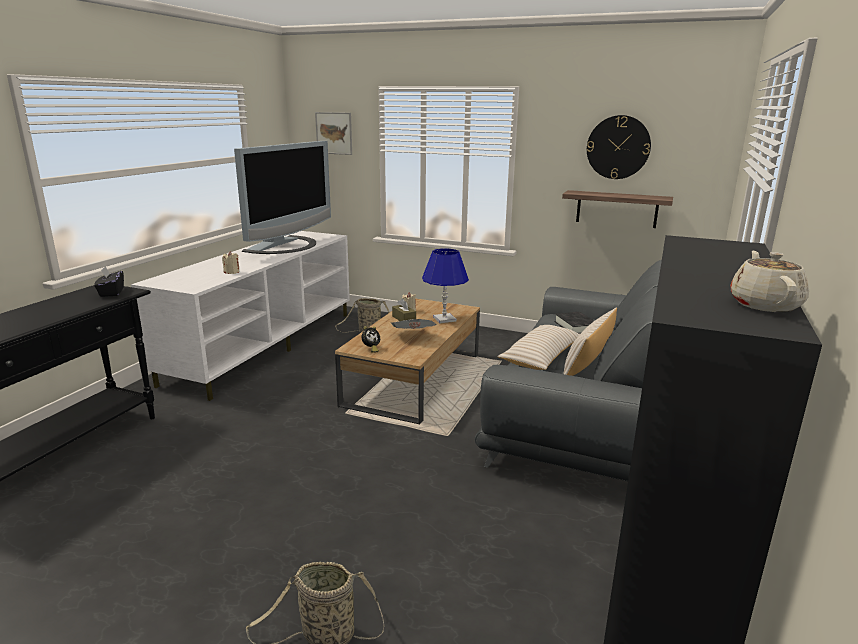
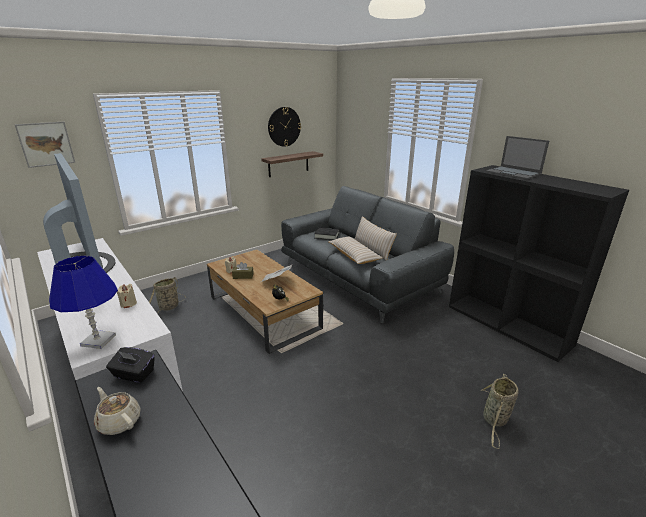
camera: 60 degrees left, 5 degrees up
blue table lamp [422,248,469,323] -> blue table lamp moved to [49,256,118,349]
beige teapot [730,251,809,312] -> beige teapot moved to [94,387,141,435]
none -> laptop [486,136,549,180]

